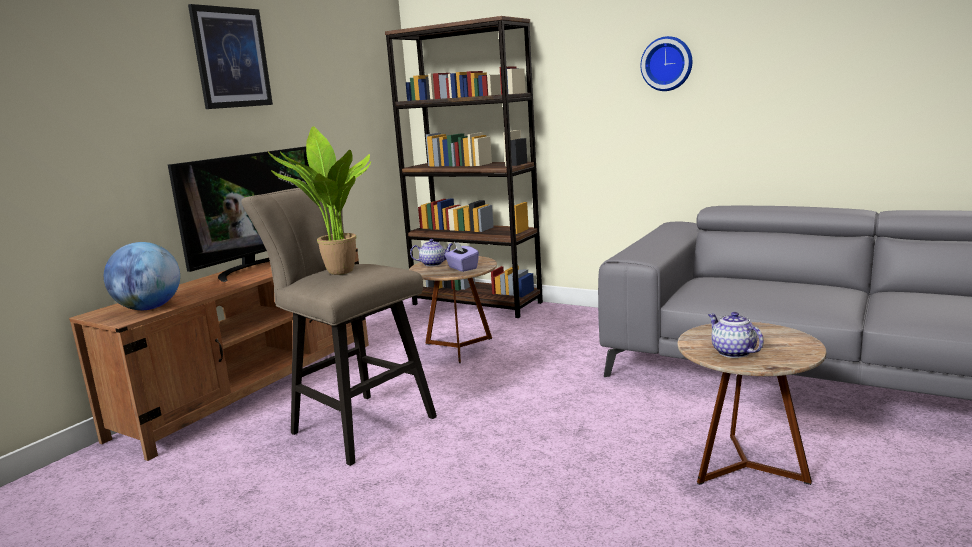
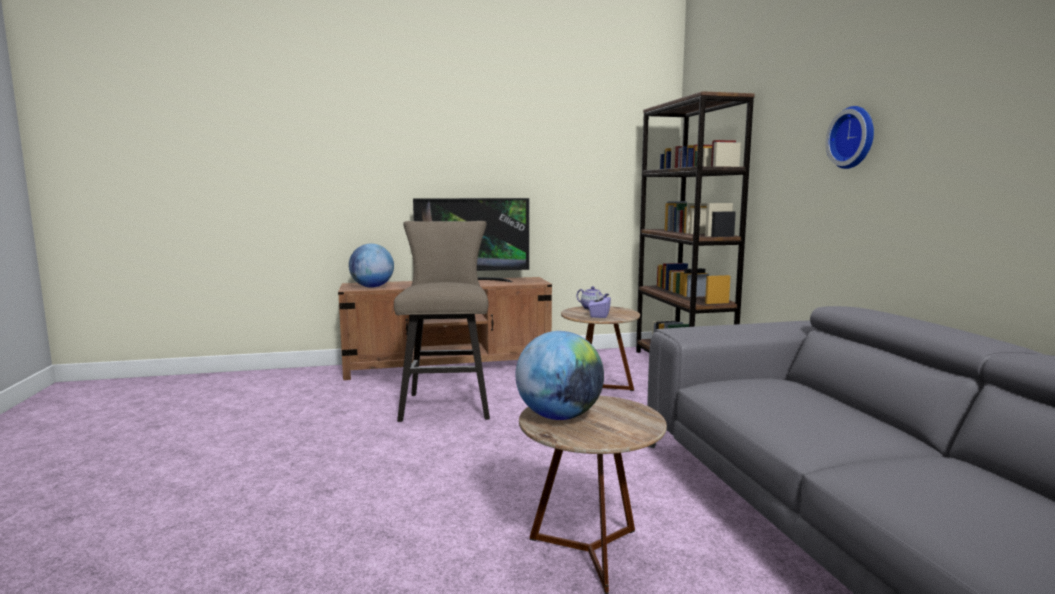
camera: 45 degrees right, 5 degrees down
picture [188,4,273,109] -> none
potted plant [268,126,371,275] -> none
teapot [708,312,764,358] -> globe [515,331,604,420]

